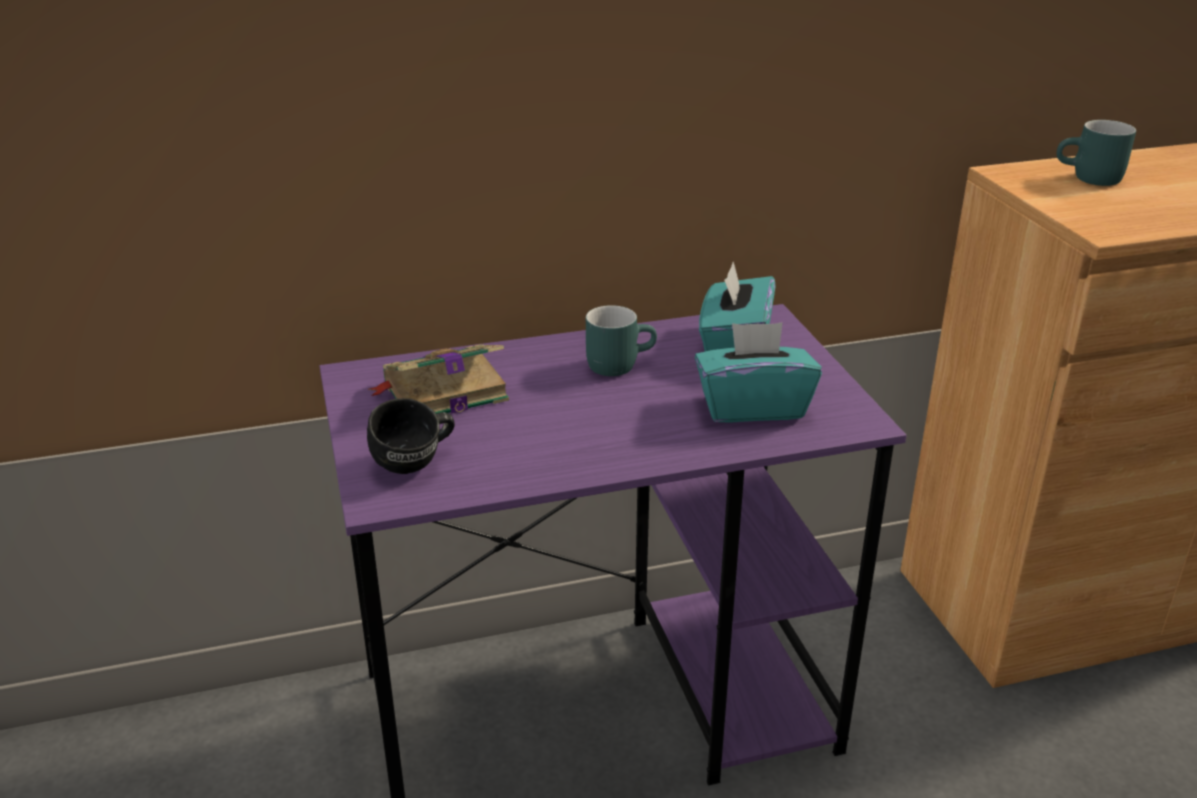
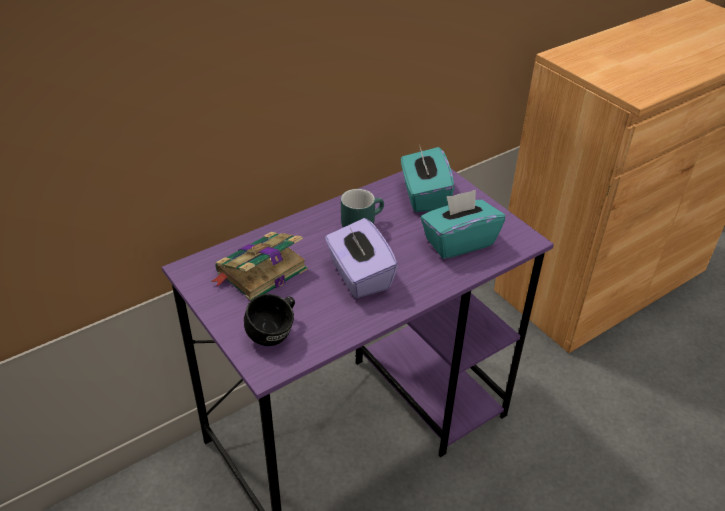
camera: 20 degrees left, 10 degrees up
turquoise mug [1057,120,1136,186] -> none
none -> purple tissue box [325,218,398,298]

